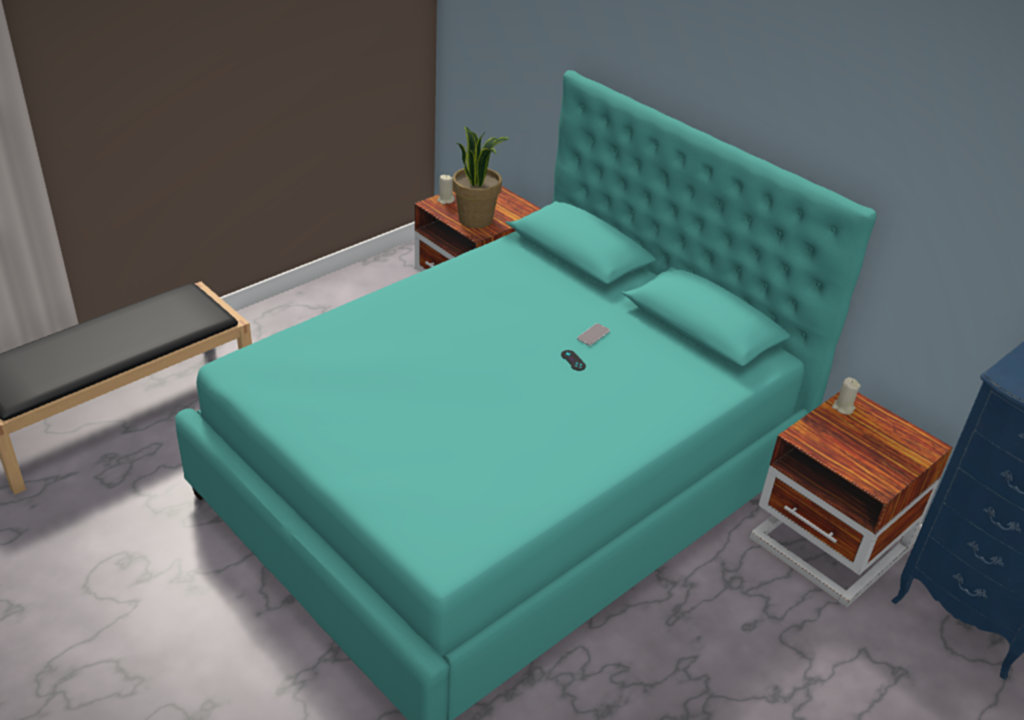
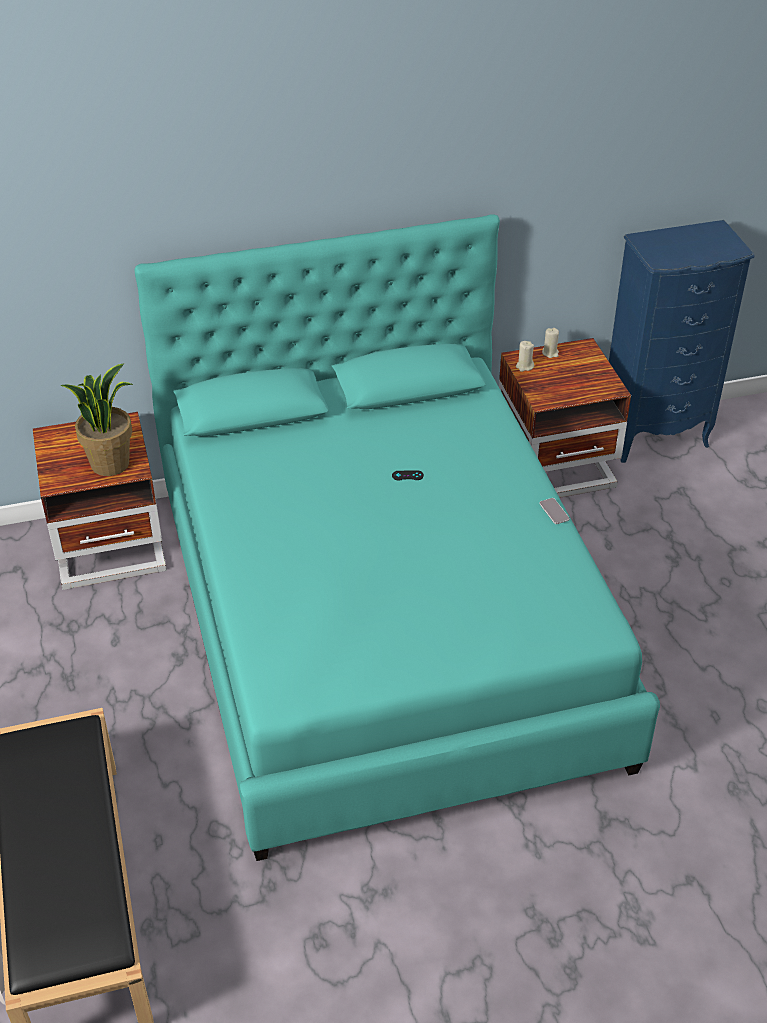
camera: 60 degrees left, 5 degrees up
beige candle [437,175,455,205] -> beige candle moved to [542,328,559,358]
phone [577,323,610,346] -> phone moved to [539,498,570,524]

